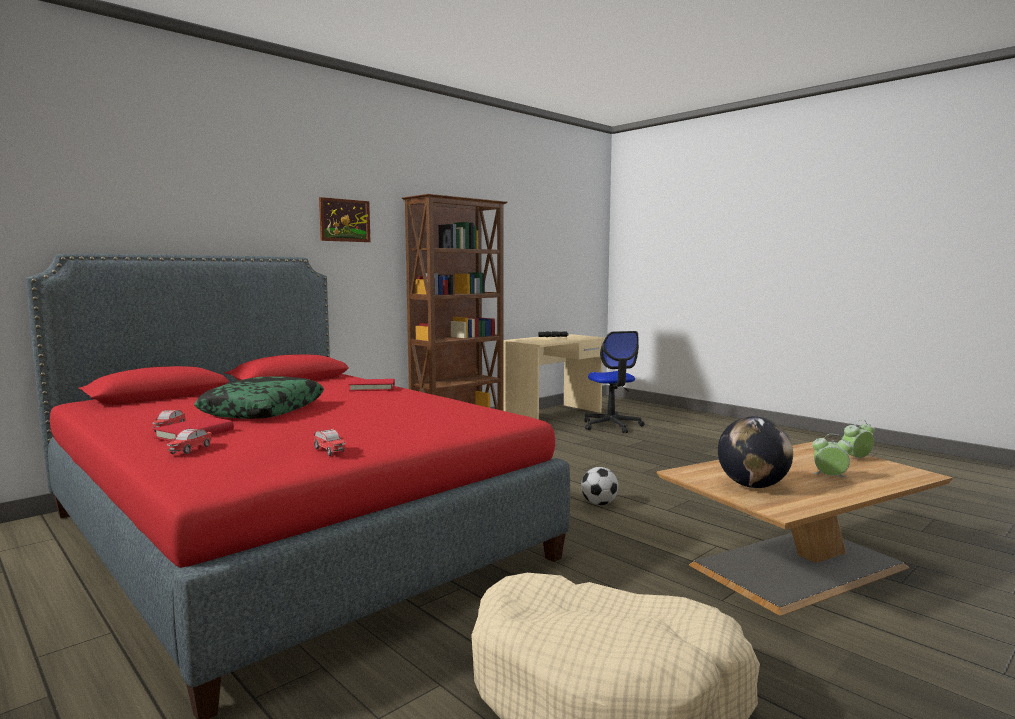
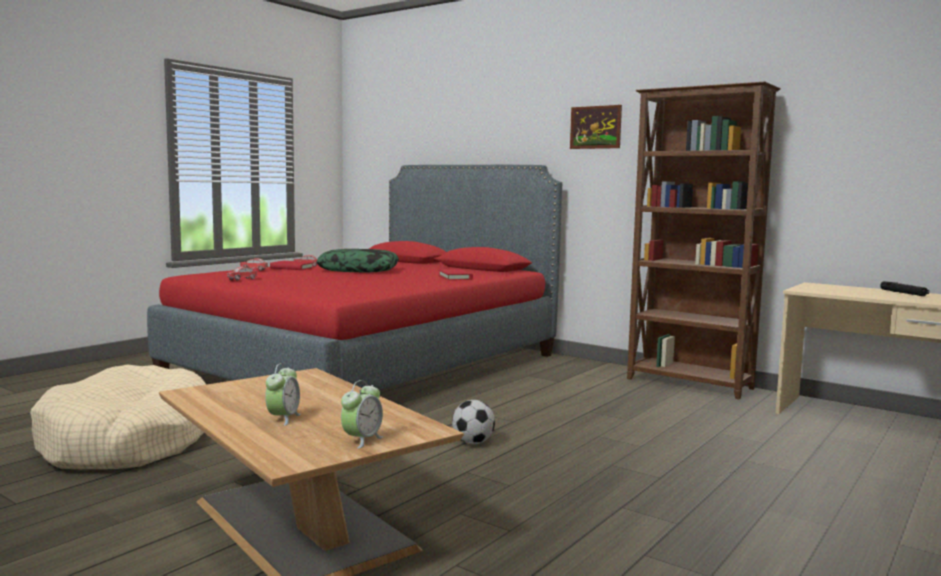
camera: 80 degrees right, 0 degrees up
office chair [584,331,644,433] -> none
globe [718,416,793,488] -> none
alarm clock [842,420,875,458] -> alarm clock turned 60 degrees clockwise [341,380,384,449]

